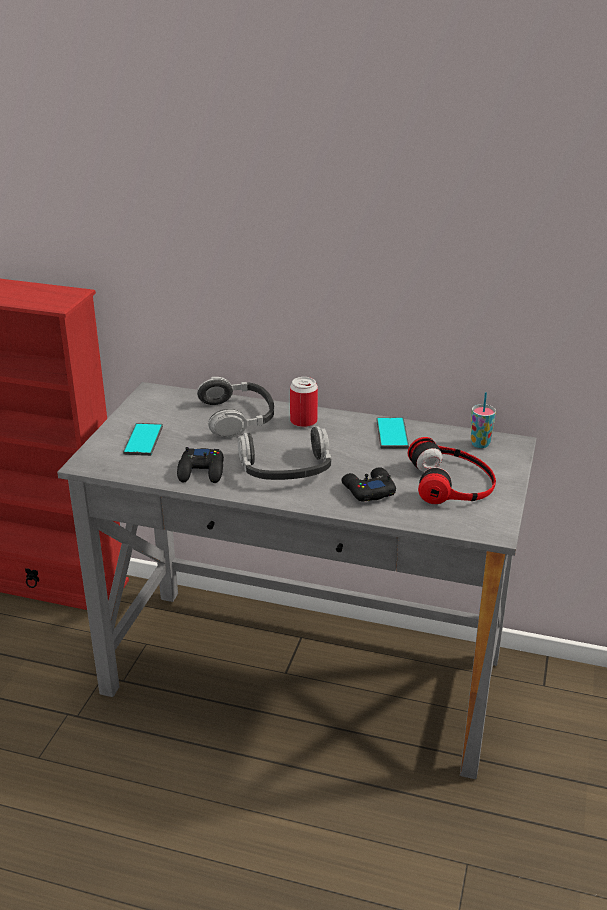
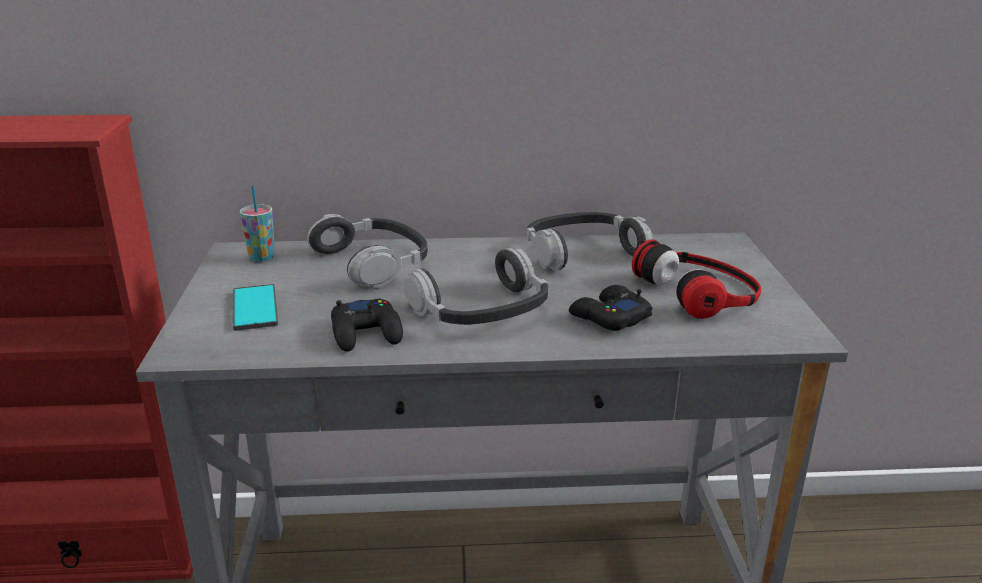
camera: 20 degrees left, 5 degrees down
can [290,377,318,427] -> none
phone [376,417,409,449] -> headphones [527,212,653,270]
cup [471,392,496,448] -> cup moved to [240,185,275,262]

